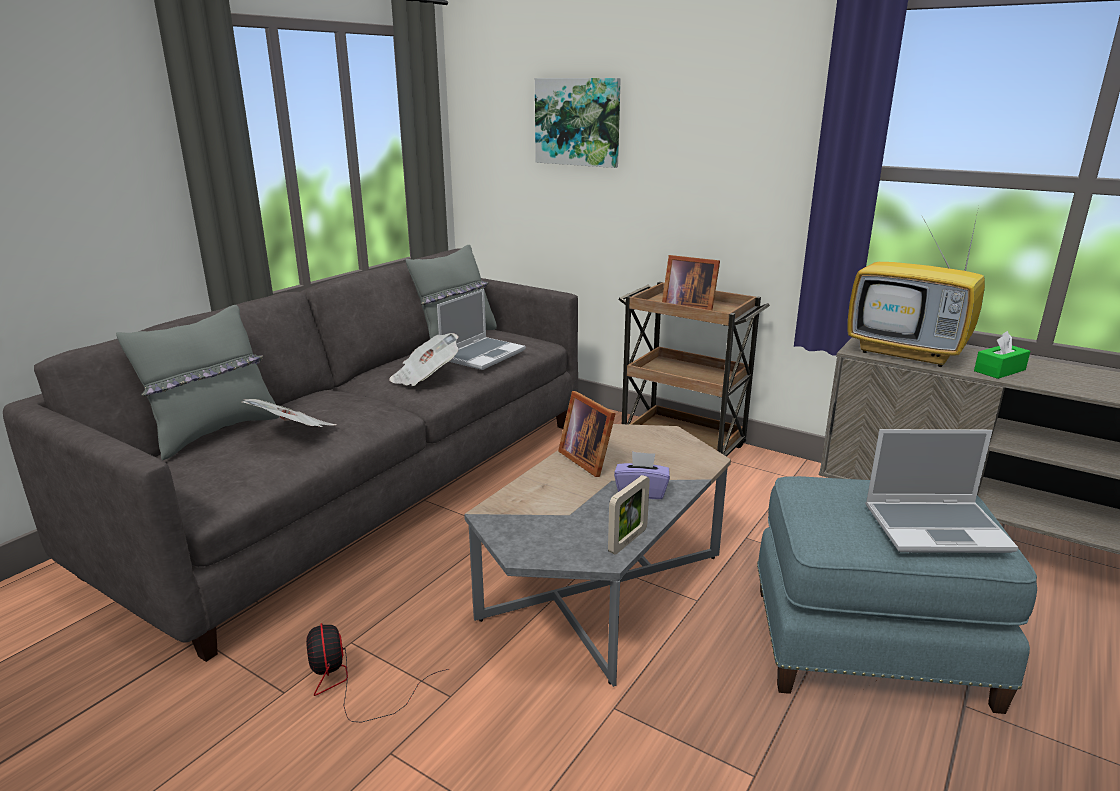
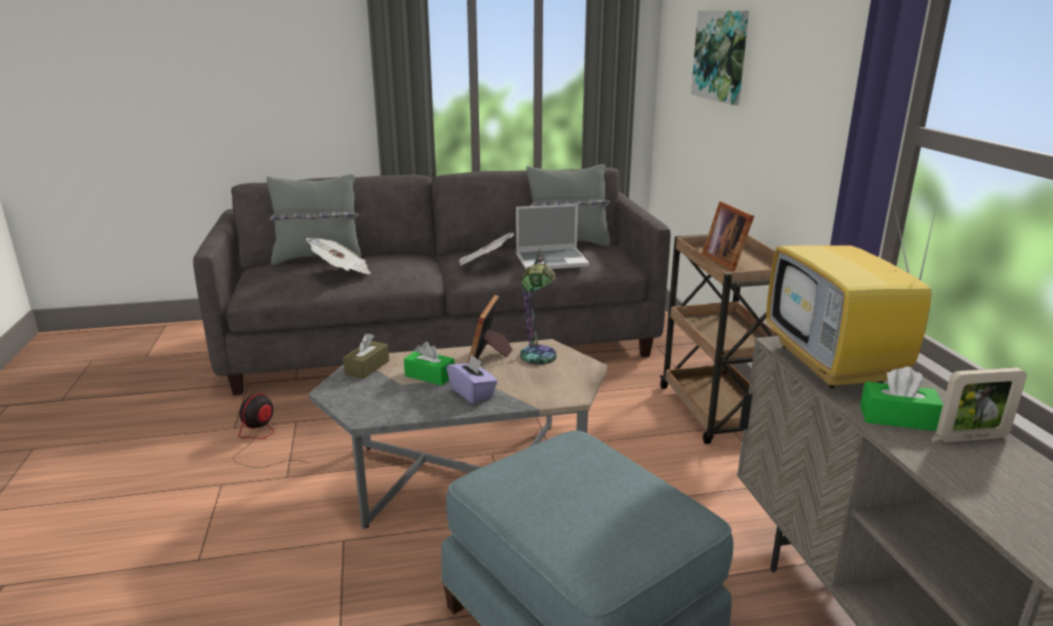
camera: 45 degrees right, 0 degrees up
picture frame [608,475,650,554] -> picture frame moved to [936,367,1027,442]
laptop [865,429,1018,553] -> none
none -> brown tissue box [343,333,389,379]
none -> green tissue box [404,342,455,386]
none -> table lamp [520,249,557,365]

